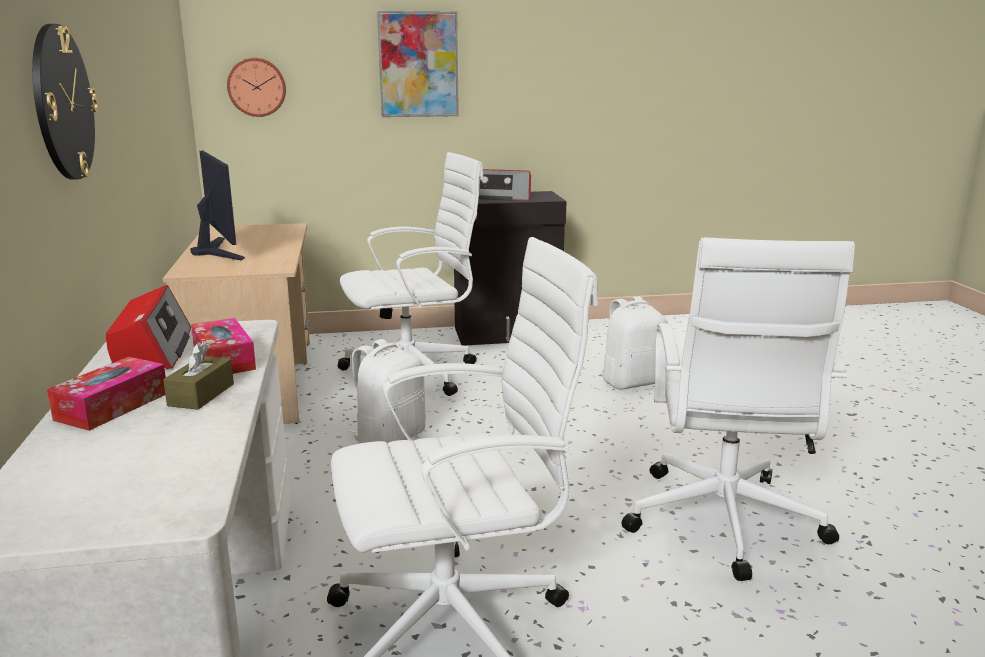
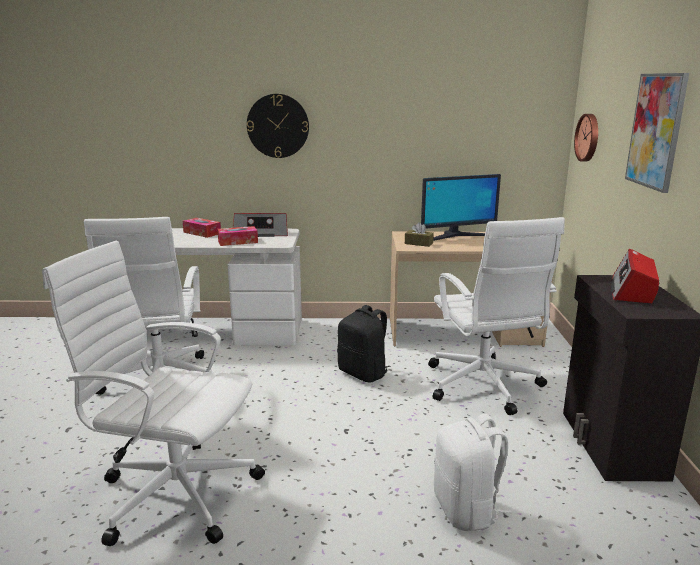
camera: 100 degrees right, 0 degrees up
brown tissue box [163,342,234,410] -> brown tissue box moved to [405,222,434,247]
white backpack [348,339,426,444] -> black backpack [337,305,391,383]

